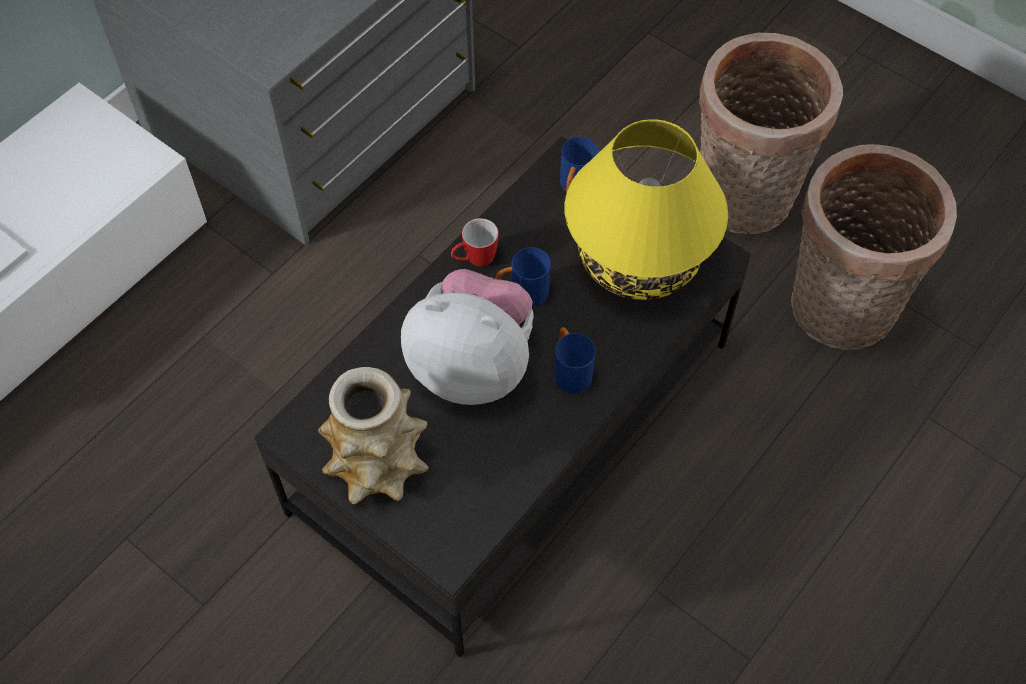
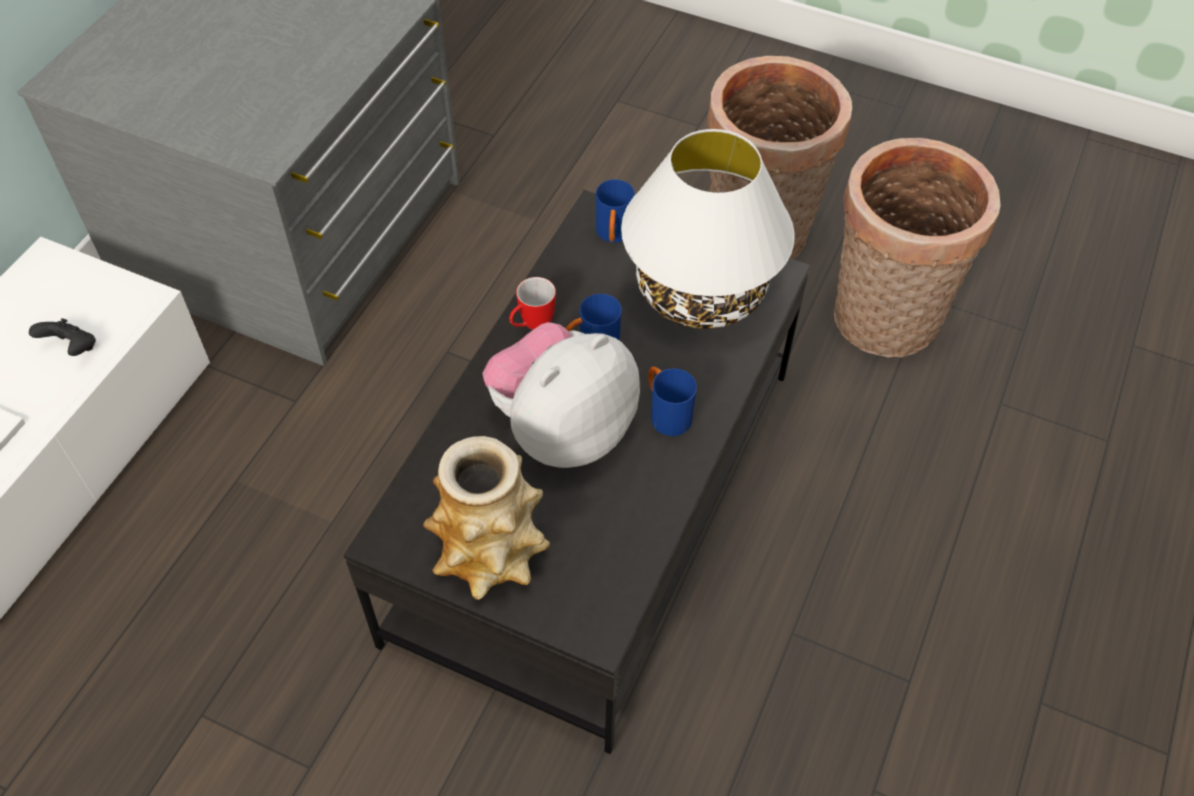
camera: 15 degrees left, 5 degrees down
plush toy [401,269,534,405] -> plush toy turned 45 degrees counterclockwise [482,322,640,468]
yellow table lamp [565,119,728,300] -> white table lamp [621,129,795,329]
none -> black game controller [29,318,96,356]

